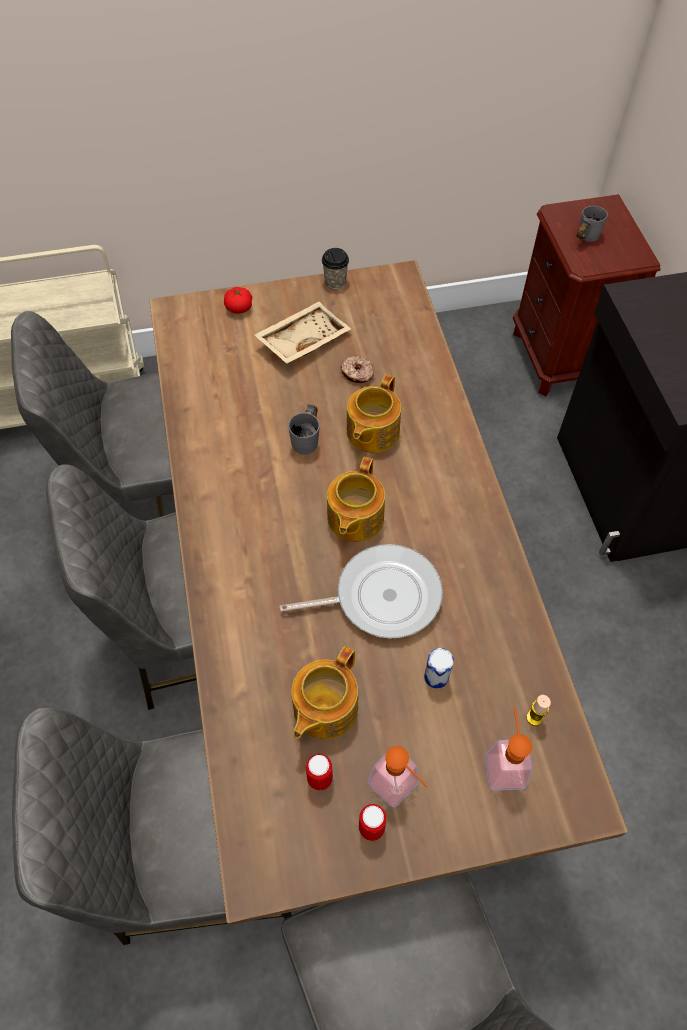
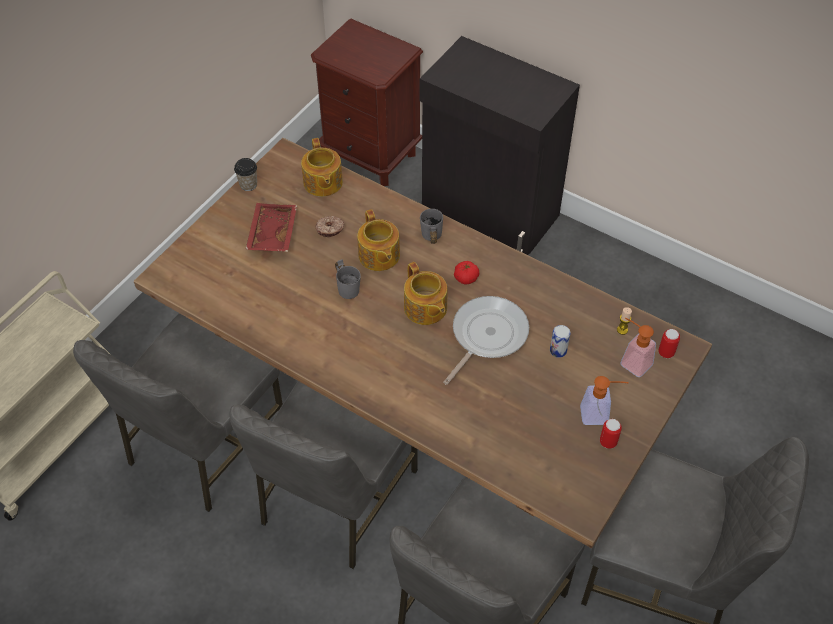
camera: 45 degrees left, 5 degrees down
tomato [224,287,252,314] -> tomato moved to [454,261,479,284]
beige tray [254,302,351,364] -> red tray [245,203,297,252]
teapot [291,646,358,739] -> teapot moved to [301,138,343,197]
can [306,754,333,791] -> can moved to [658,329,680,358]
grey mug [577,206,608,242] -> grey mug moved to [420,209,443,244]

